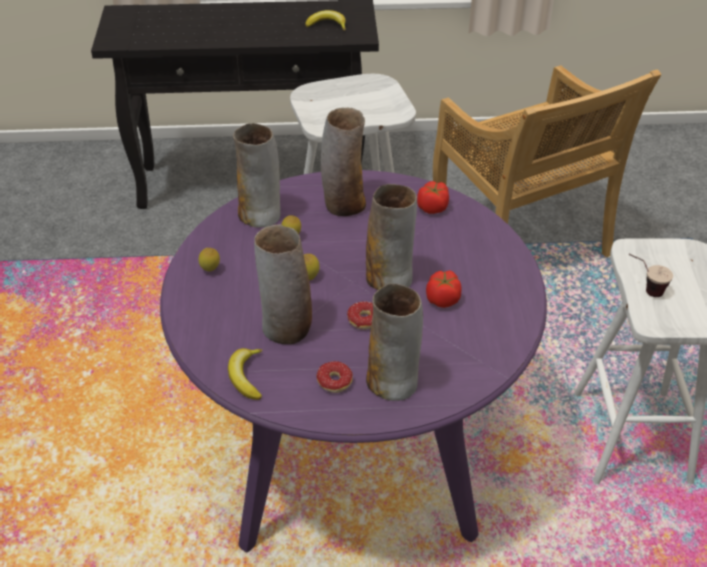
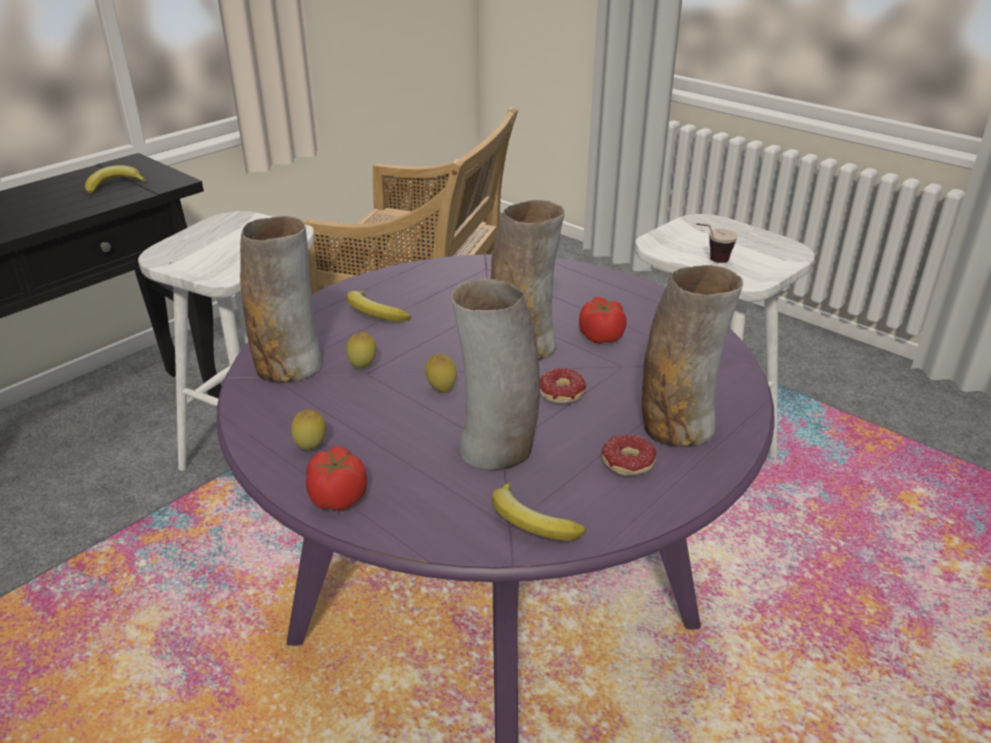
camera: 45 degrees left, 10 degrees down
vase [321,108,366,216] -> banana [347,291,411,322]
tomato [417,181,449,214] -> tomato moved to [306,446,367,510]

